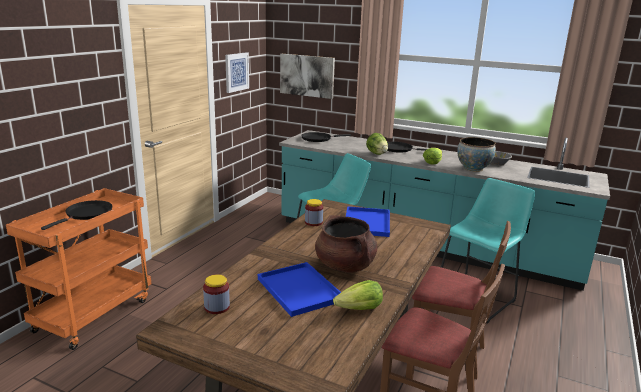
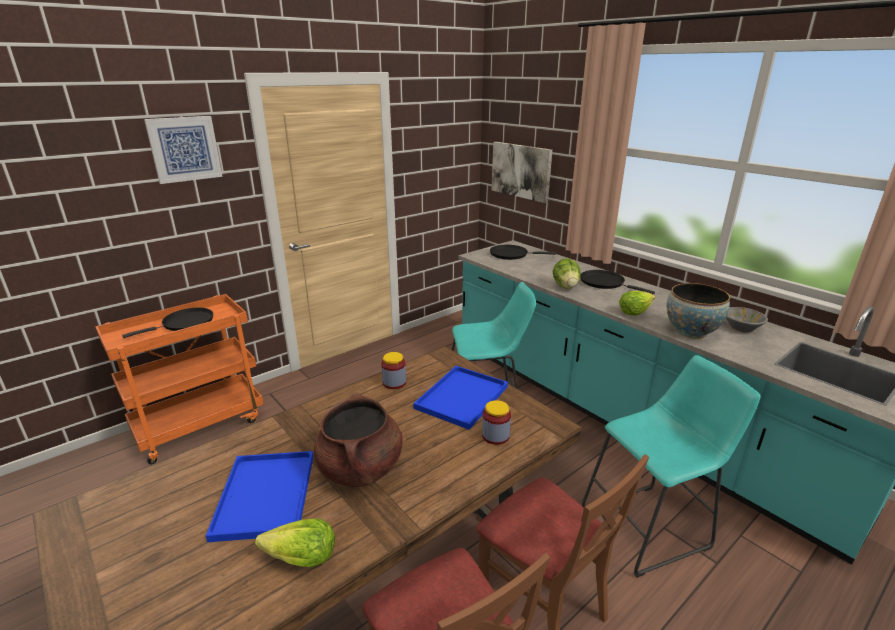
camera: 25 degrees right, 5 degrees up
jar [203,275,230,314] -> jar moved to [482,400,511,445]
picture [225,52,249,93] -> picture moved to [144,116,222,184]

